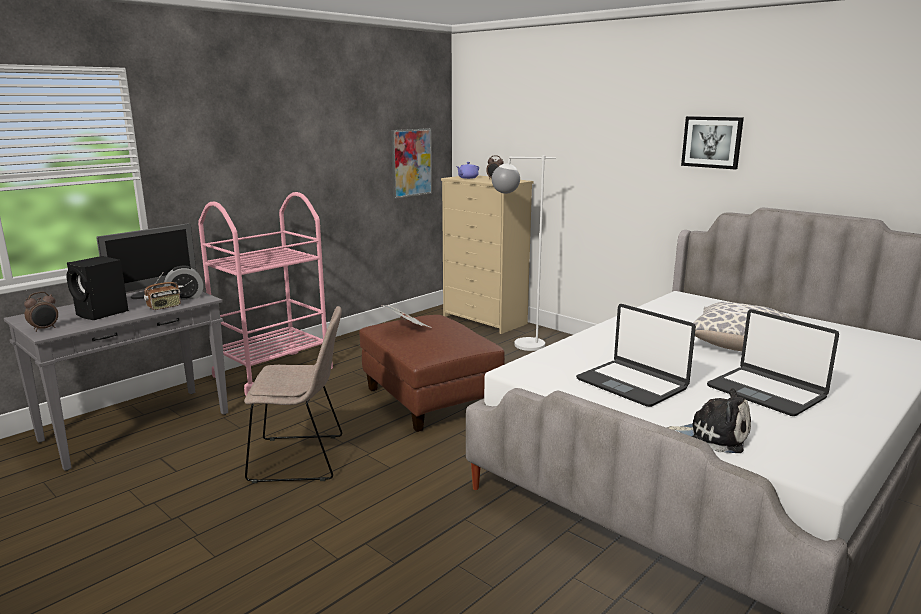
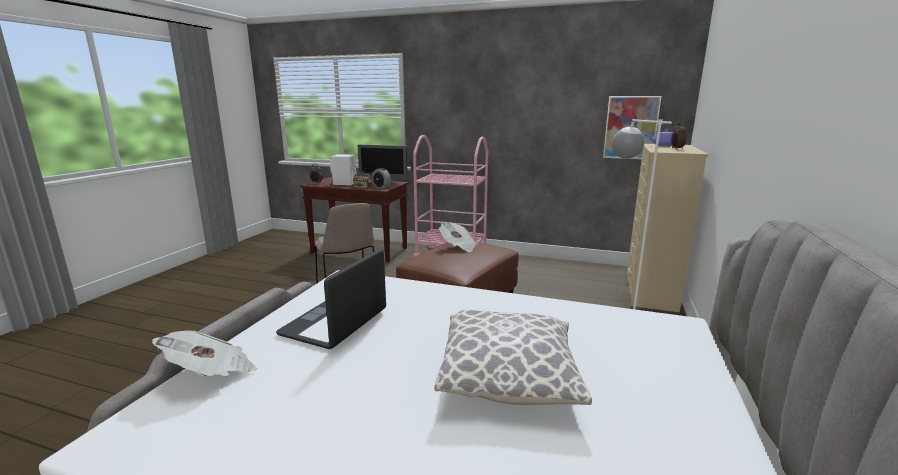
camera: 65 degrees right, 0 degrees up
grey console table [4,286,228,471] -> brown console table [300,177,408,262]
black speaker [66,256,129,320] -> white speaker [330,154,357,185]
plush toy [668,388,751,453] -> newspaper [152,330,257,376]
picture [681,116,744,170] -> none
laptop [707,309,839,416] -> none

